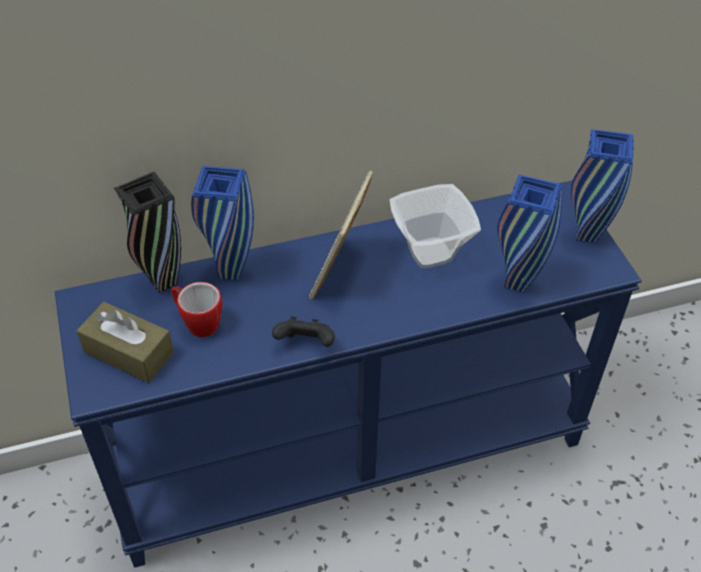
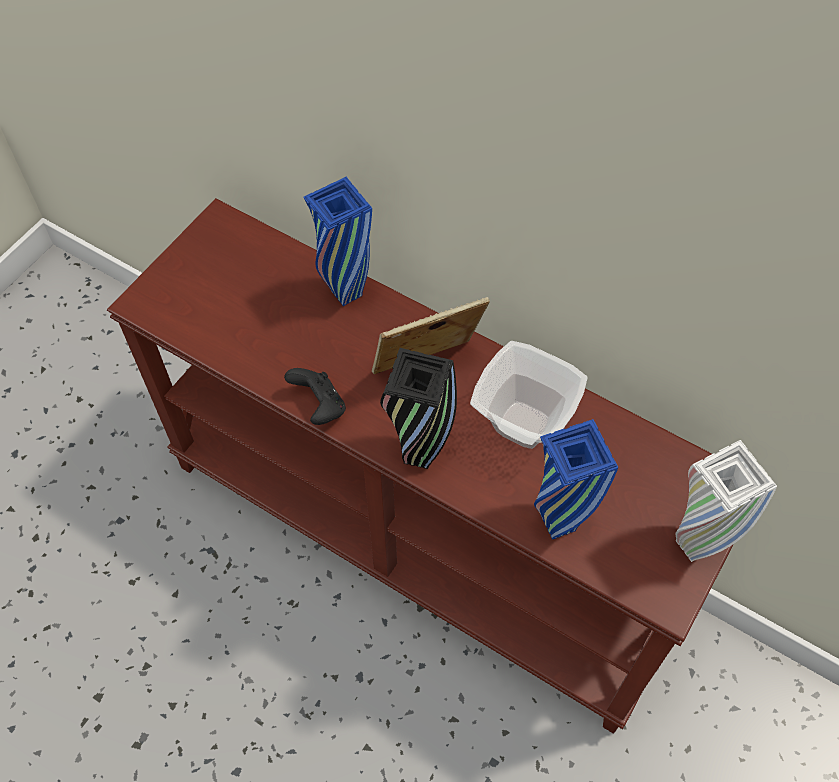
camera: 50 degrees right, 10 degrees up
blue console table [55,180,642,568] -> brown console table [107,198,734,734]
brown tissue box [77,302,174,383] -> none
black vase [114,172,181,293] -> black vase moved to [380,348,457,469]
mug [171,282,222,337] -> none
blue vase [571,129,634,243] -> white vase [675,440,777,562]

